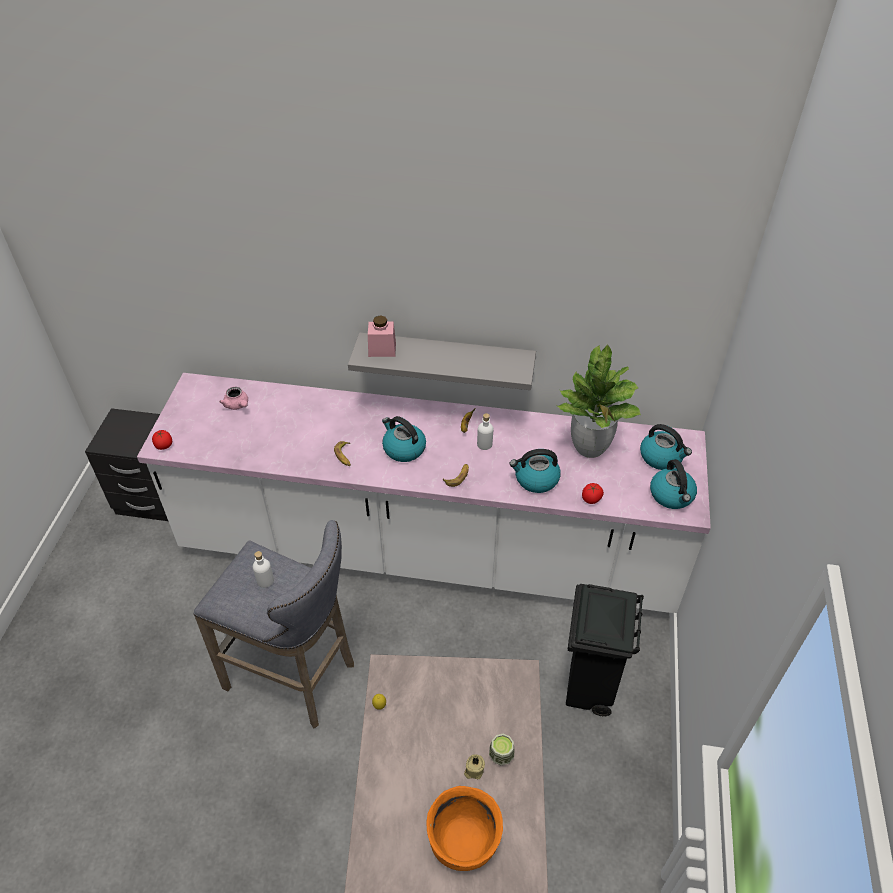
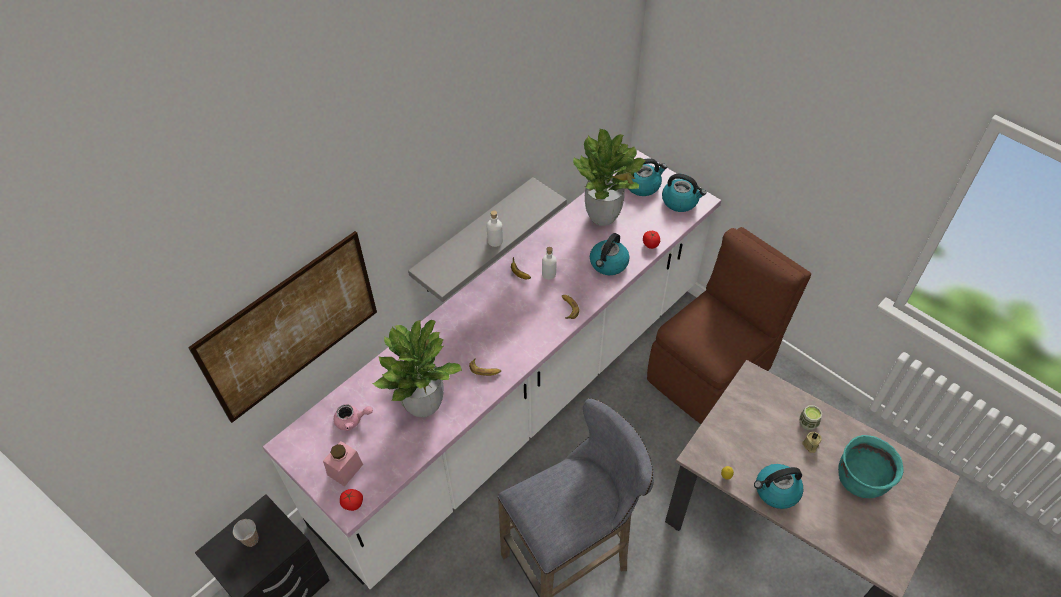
camera: 55 degrees left, 5 degrees up
white bottle [253,551,274,588] -> white bottle moved to [487,210,503,247]
pink jar [368,315,396,357] -> pink jar moved to [323,441,363,487]
kettle [382,416,426,462] -> kettle moved to [754,464,803,509]
orange cooking pot [426,786,503,871] -> turquoise cooking pot [838,435,904,498]
black trash can [566,584,644,717] -> brown chair [647,227,811,424]
none -> picture [188,231,377,423]
none -> cup [233,519,259,547]
none -> potted plant [372,320,462,417]

